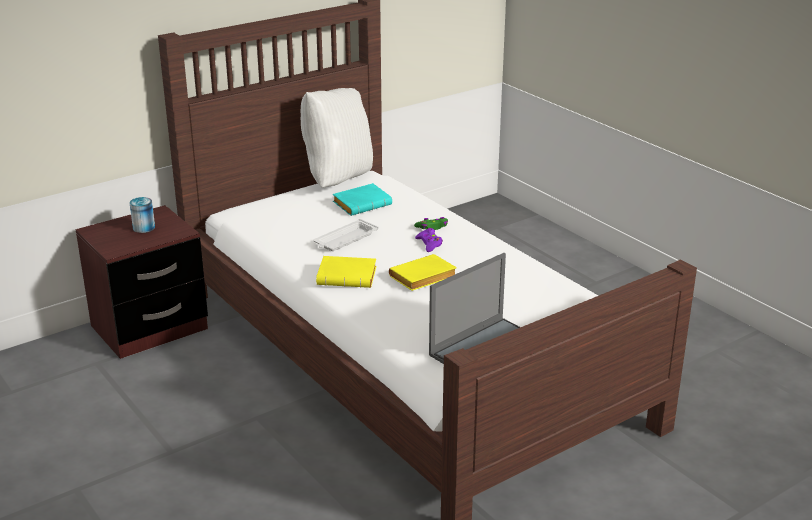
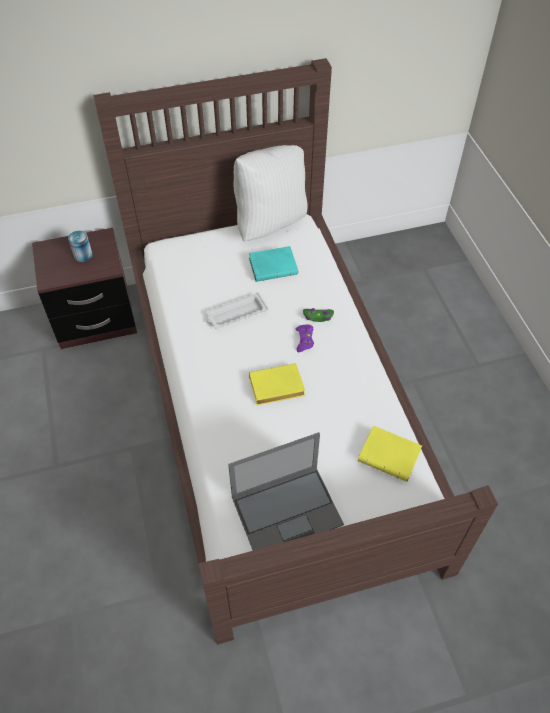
camera: 20 degrees right, 25 degrees up
yellow book [316,256,377,288] -> yellow book moved to [358,426,422,482]

